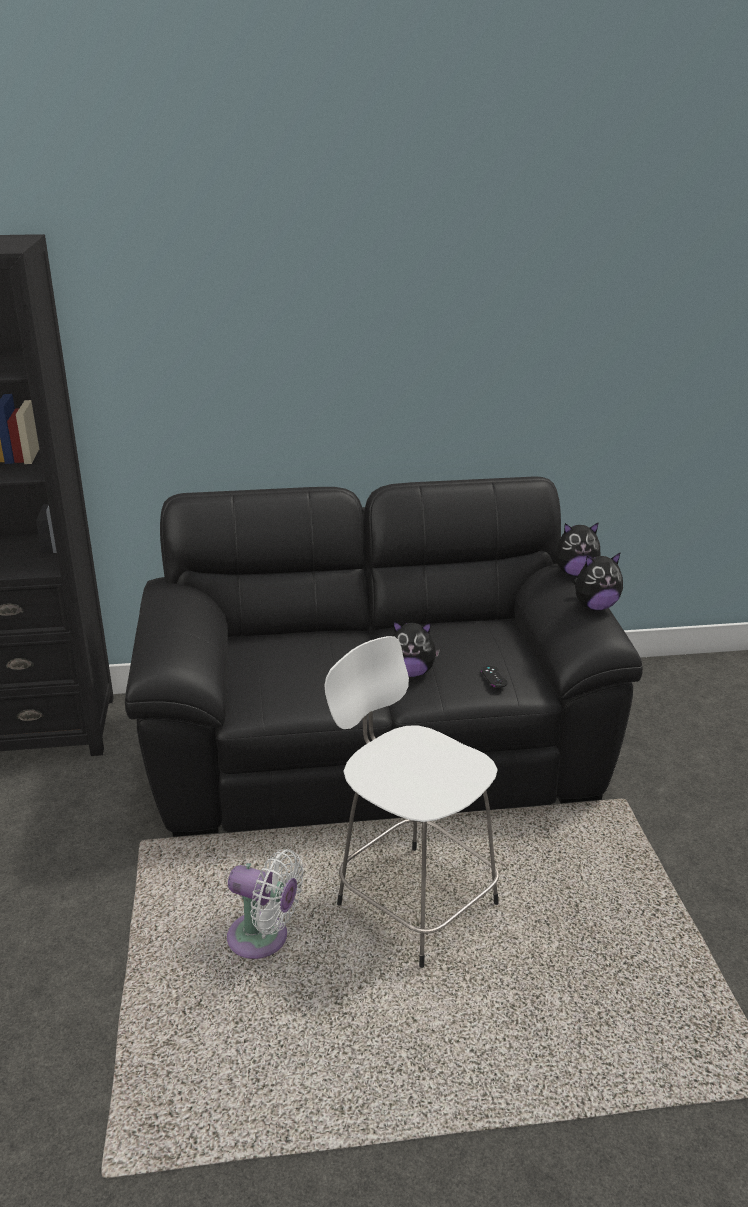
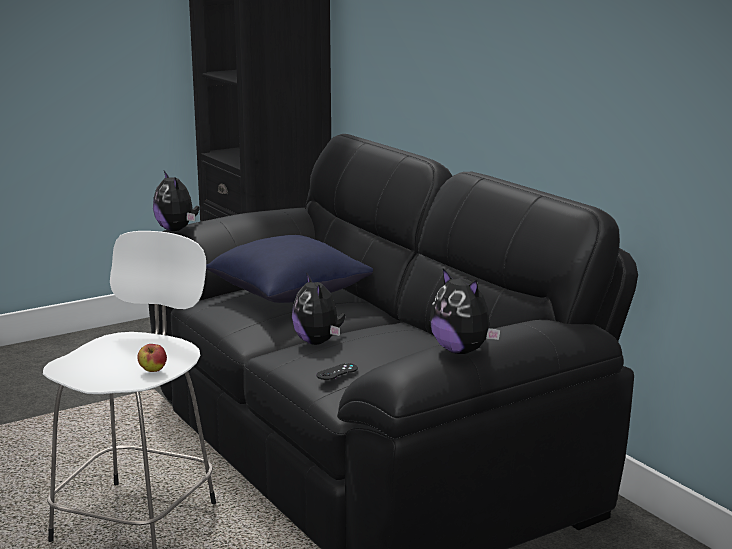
camera: 65 degrees right, 10 degrees down
white fan [227,849,304,959] -> none
plush toy [556,522,601,576] -> plush toy moved to [153,171,199,231]
none -> apple [137,344,167,372]
none -> blue pillow [206,235,373,303]

